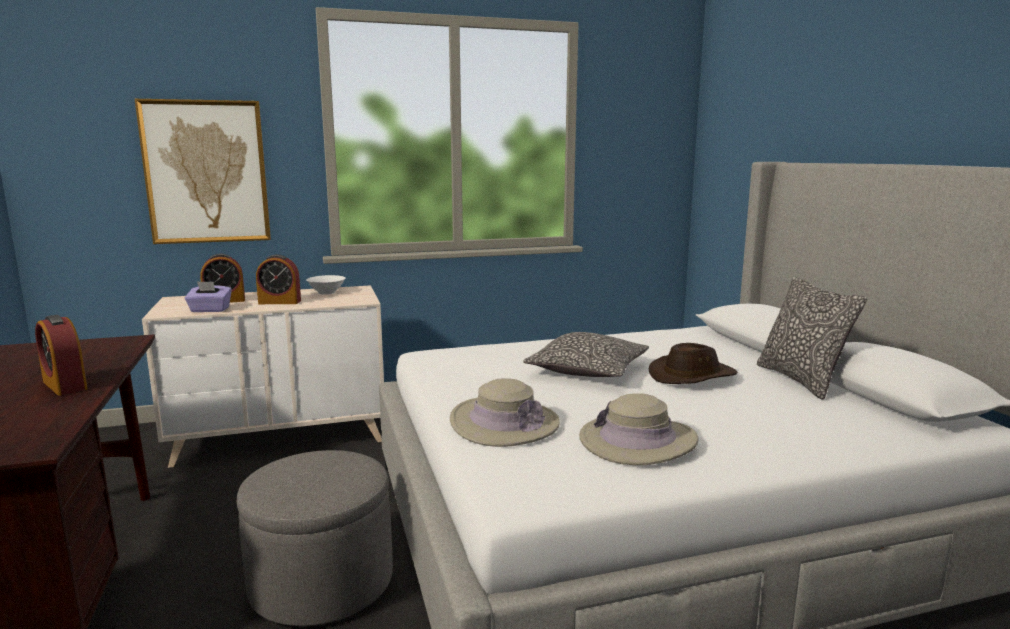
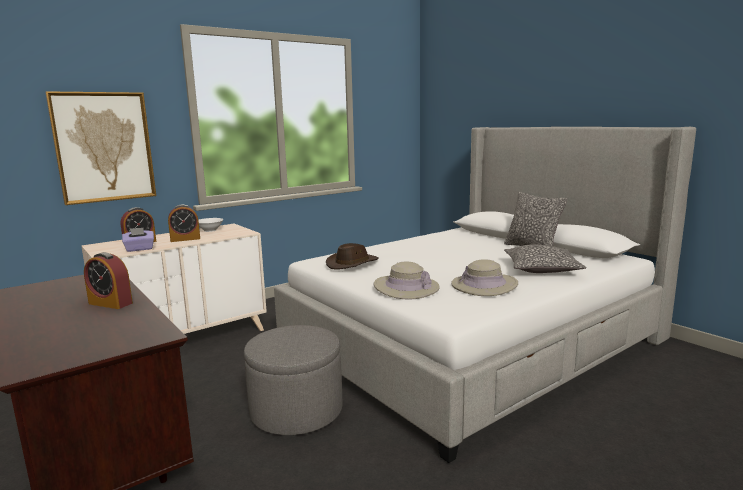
camera: 20 degrees left, 0 degrees up
pillow [523,332,649,377] -> pillow moved to [504,244,587,273]
brown hat [649,343,737,384] -> brown hat moved to [326,243,379,270]

